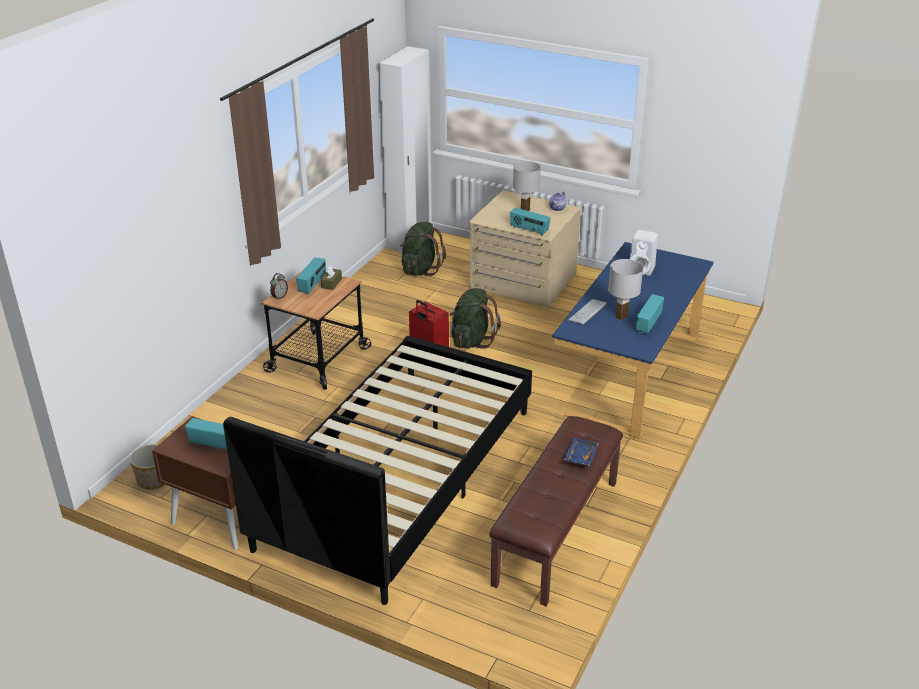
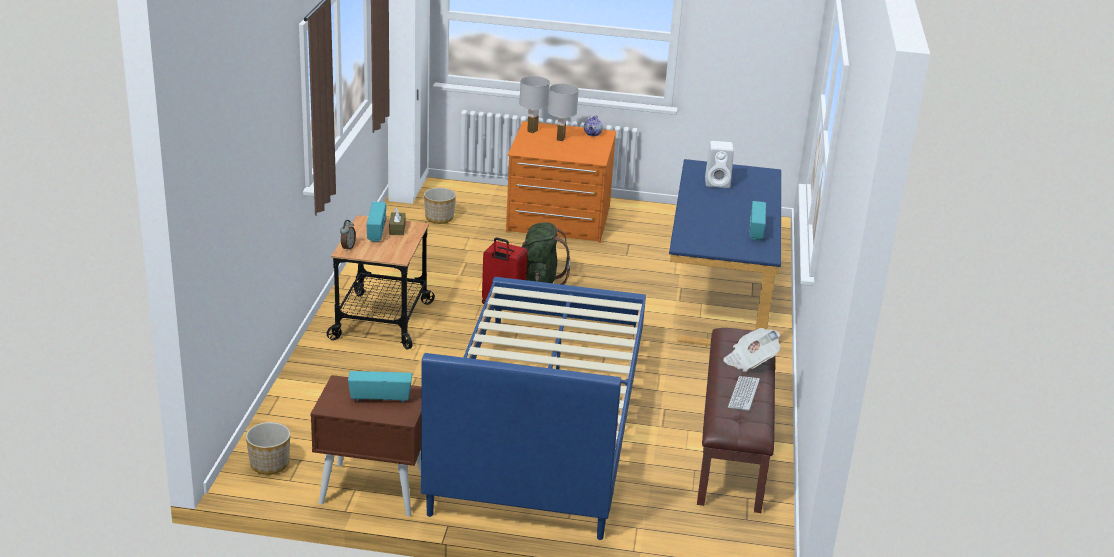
camera: 20 degrees left, 5 degrees down
black bed [223,336,532,605] -> blue bed [421,277,646,540]
green backpack [400,222,446,276] -> planter [424,188,456,224]
beige dresser [468,190,581,308] -> orange dresser [506,121,616,243]
radio [510,208,551,235] -> none
blue tray [564,437,599,466] -> newspaper [723,328,781,372]
keyboard [568,299,607,324] -> keyboard moved to [728,376,760,411]
white table lamp [608,259,643,320] -> white table lamp moved to [519,76,550,133]

